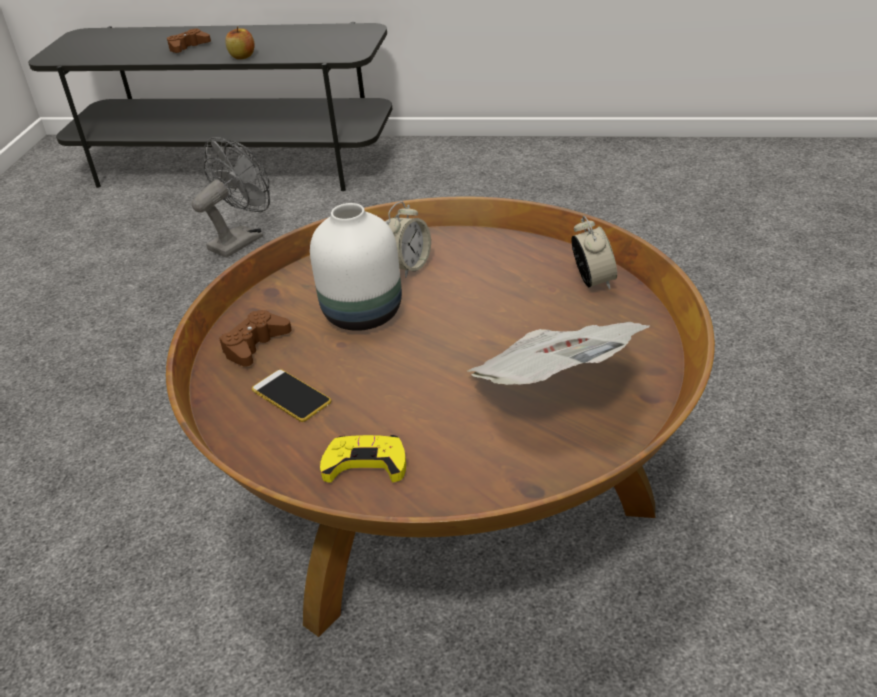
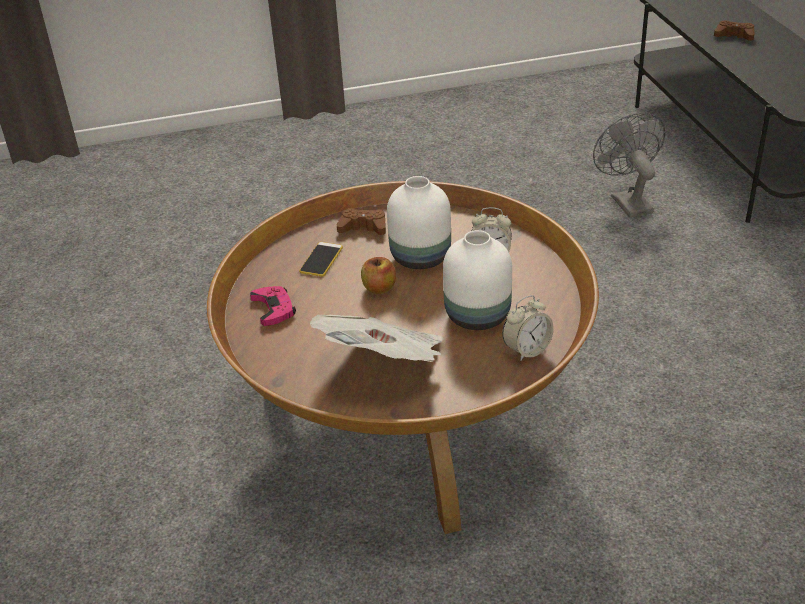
camera: 65 degrees right, 0 degrees up
grey fan [192,137,270,258] -> grey fan turned 120 degrees counterclockwise [593,113,666,218]
apple [225,26,255,59] -> apple moved to [361,257,396,294]
yellow game controller [320,435,406,483] -> pink game controller [250,286,296,326]
none -> white vase [443,230,512,330]

